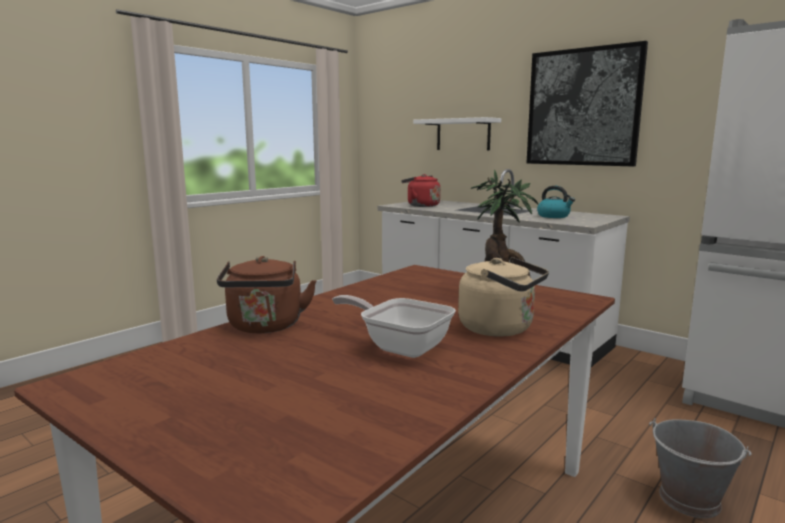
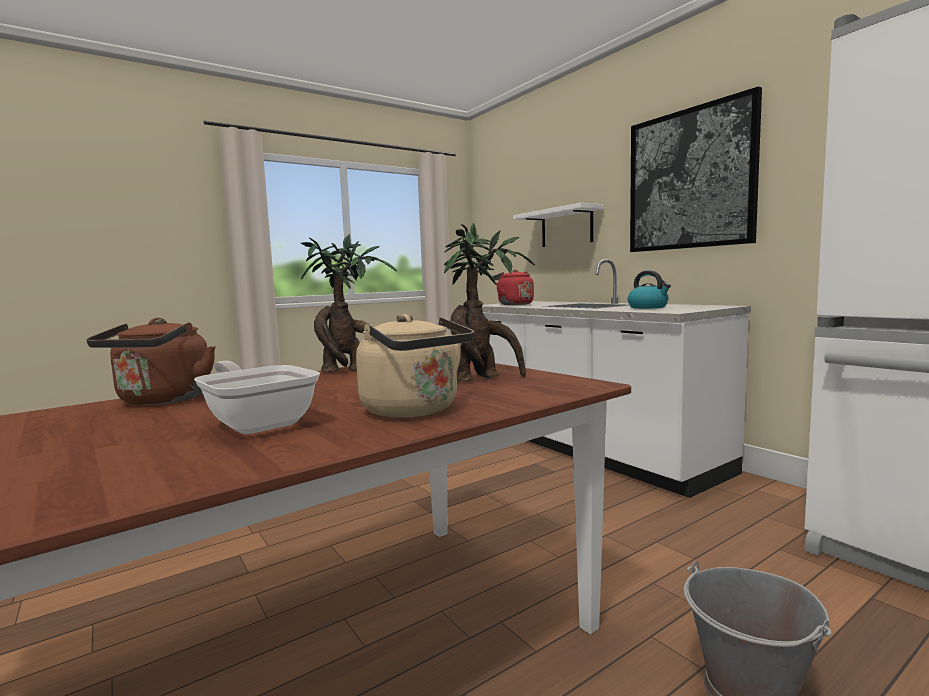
camera: 15 degrees right, 5 degrees down
none -> potted plant [301,234,397,372]

